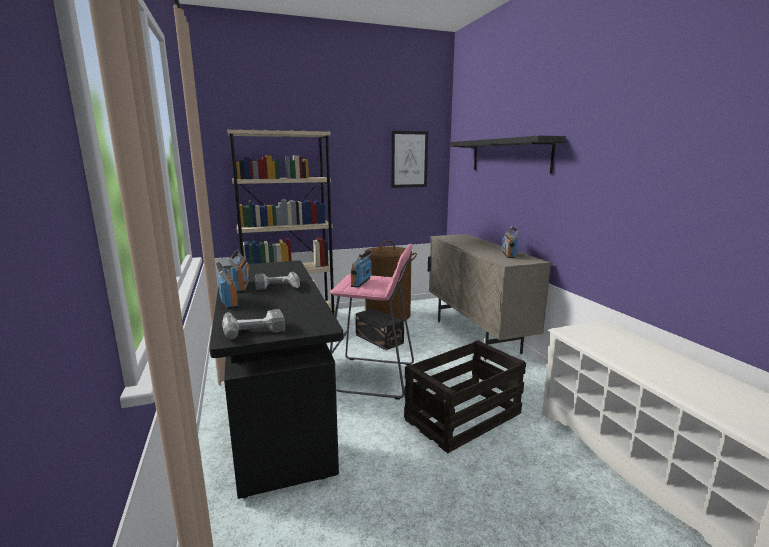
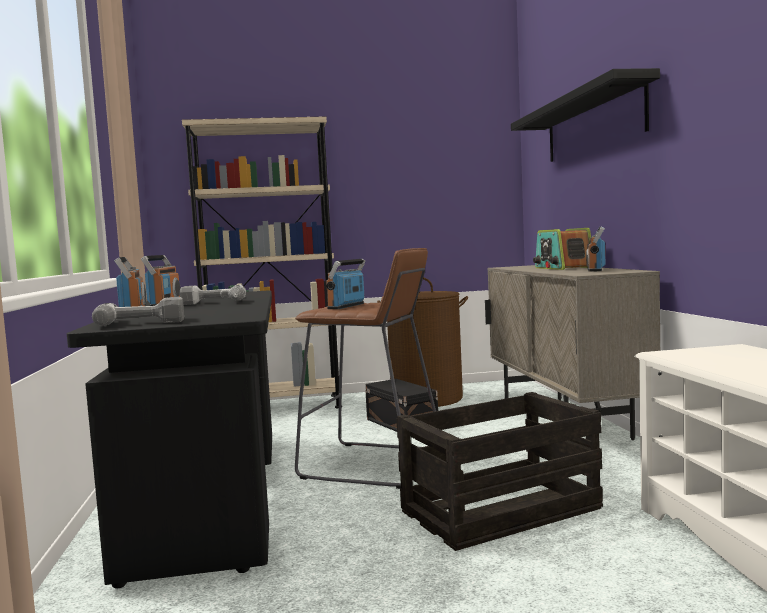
camera: 10 degrees right, 10 degrees down
pink stool [329,244,414,400] -> brown stool [295,248,436,489]
picture [391,131,428,188] -> none
none -> radio [533,228,591,270]

